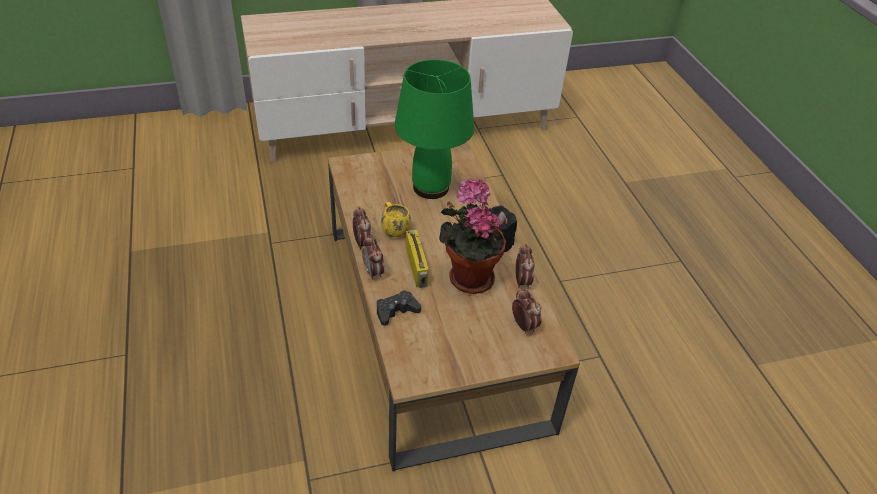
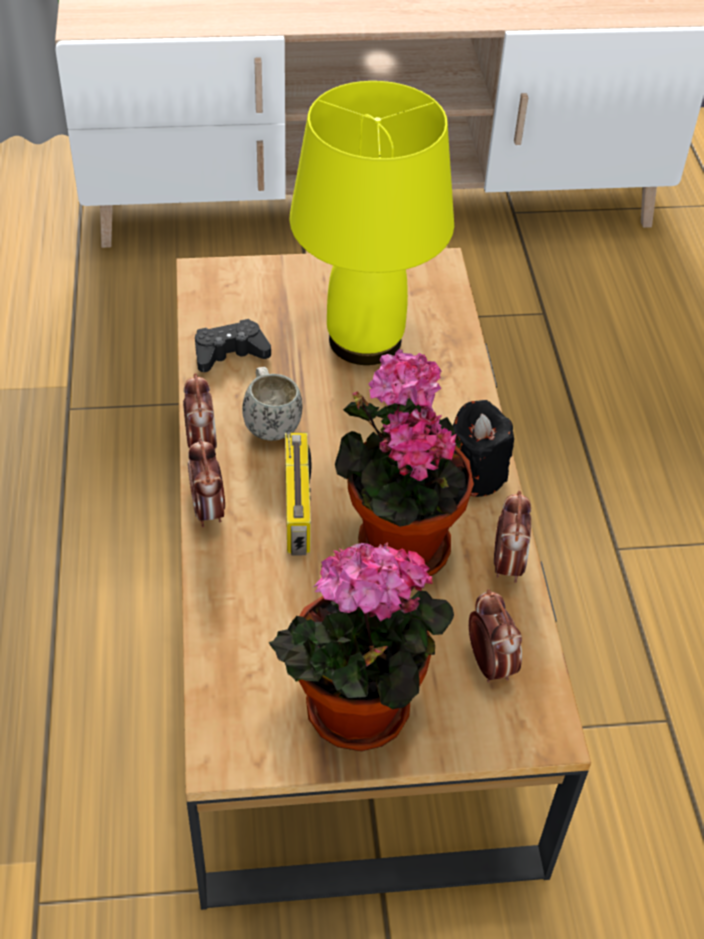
camera: 10 degrees right, 5 degrees up
black game controller [377,290,421,326] -> black game controller moved to [195,319,271,372]
yellow mug [381,202,411,237] -> white mug [242,366,303,441]
green table lamp [394,59,474,199] -> yellow table lamp [289,81,454,365]
none -> potted plant [269,542,454,751]

